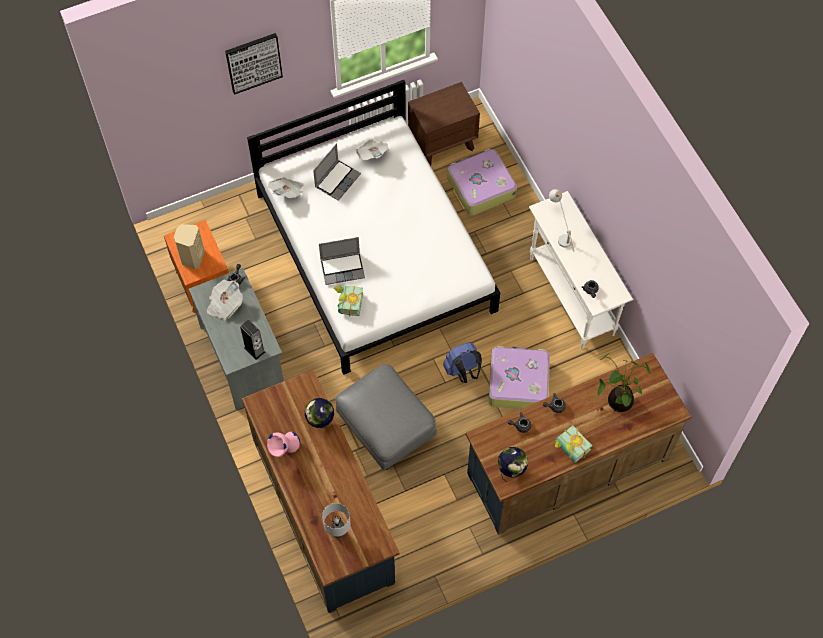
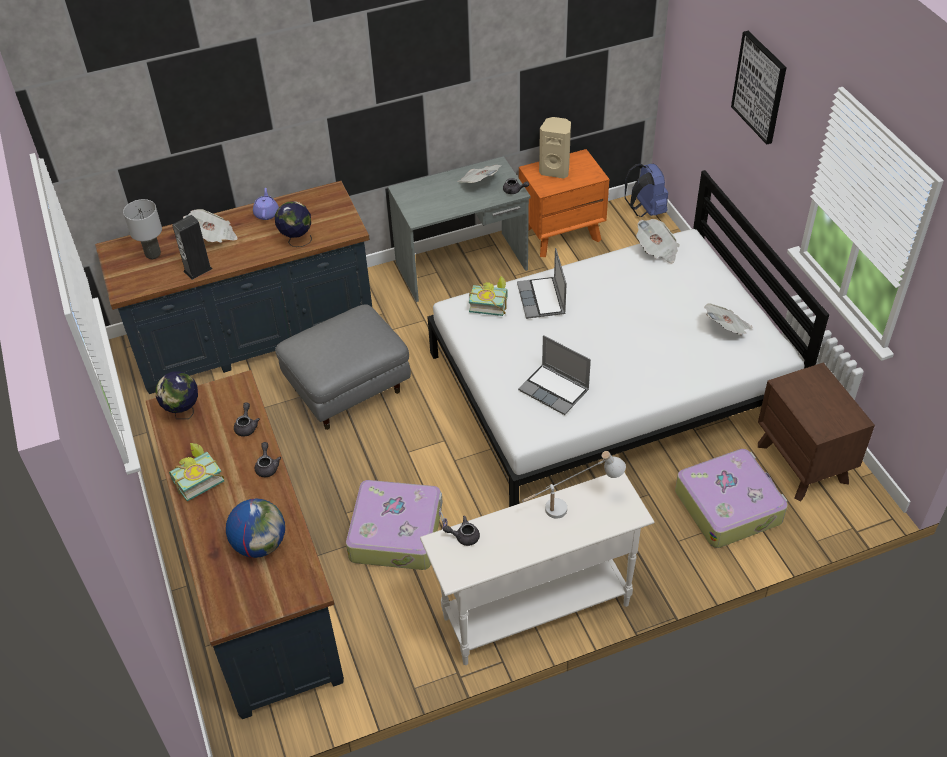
camera: 95 degrees right, 15 degrees down
speaker [240,320,265,360] -> speaker moved to [172,215,213,280]
pink vase [267,432,300,457] -> purple teapot [253,188,279,220]
laptop [313,144,361,201] -> laptop moved to [518,335,591,415]
blue backpack [443,342,482,383] -> blue backpack moved to [625,164,668,217]
potted plant [597,353,651,412] -> globe [226,498,285,558]
none -> newspaper [183,209,238,243]

